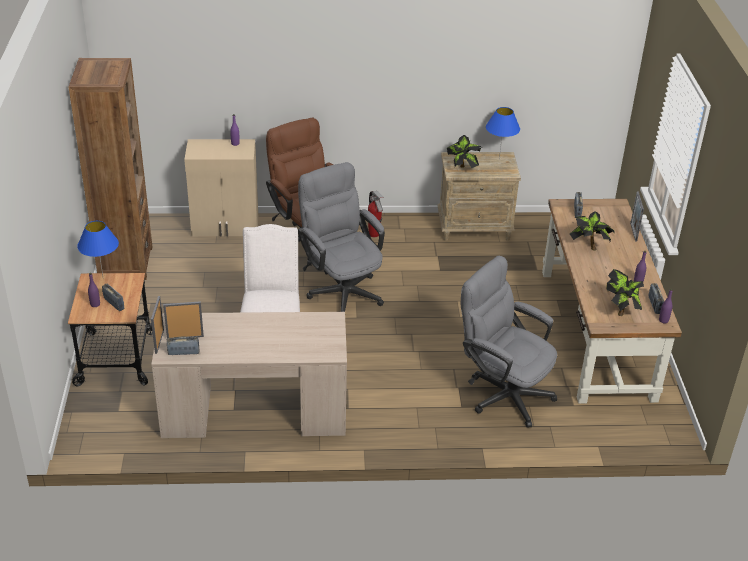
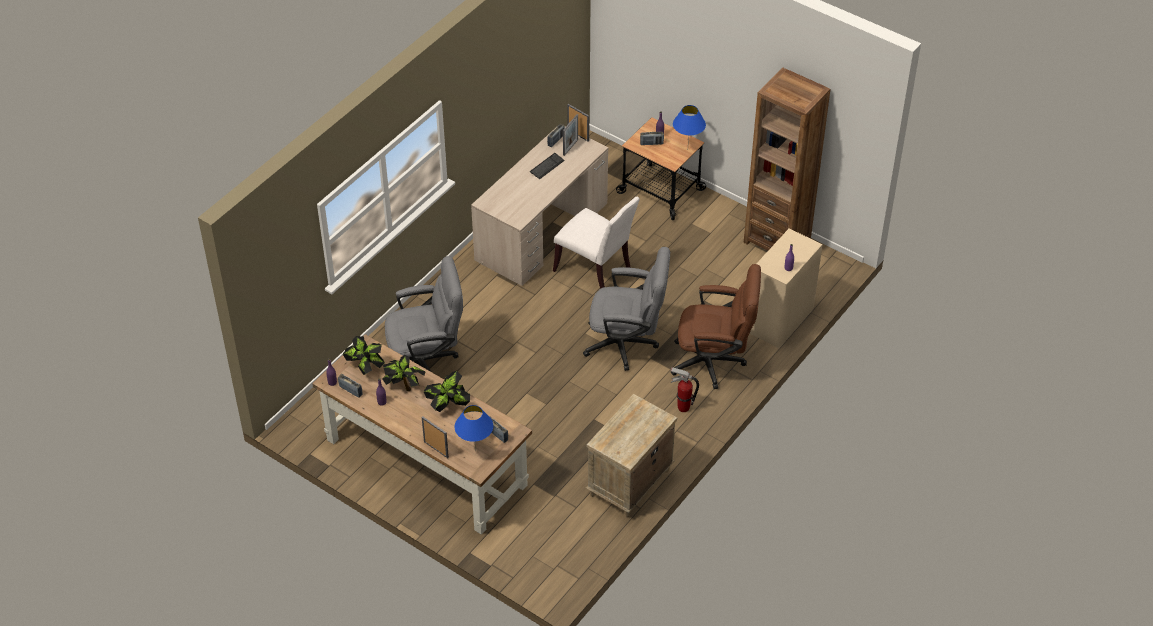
camera: 130 degrees right, 10 degrees up
potted plant [447,135,481,168] -> potted plant moved to [382,355,426,391]
blue table lamp [486,107,520,159] -> blue table lamp moved to [454,405,493,452]
none -> keyboard [530,153,565,180]

